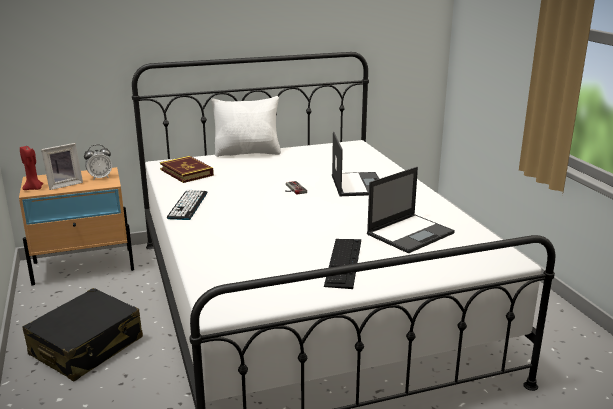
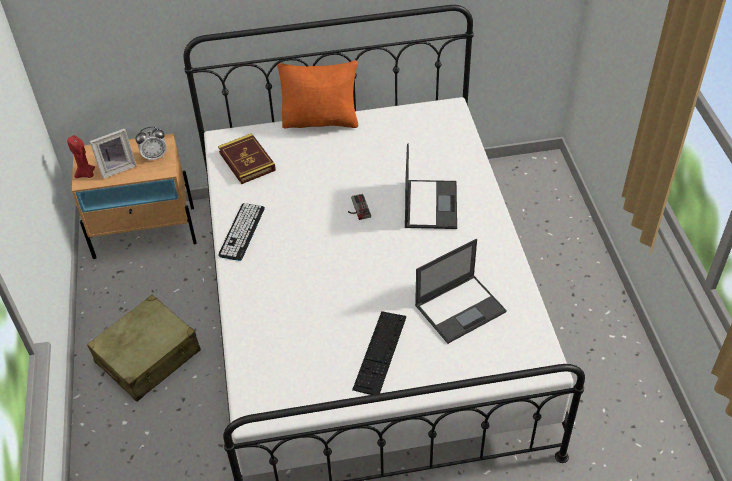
camera: 10 degrees right, 25 degrees up
black suitcase [22,288,143,381] -> beige suitcase [87,295,201,401]
white pillow [211,96,281,157] -> orange pillow [277,60,358,128]

